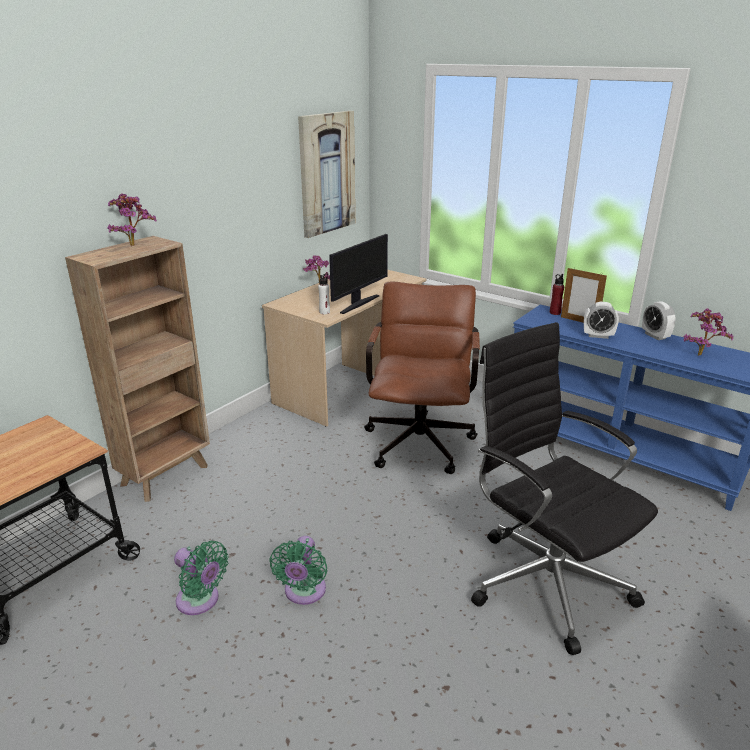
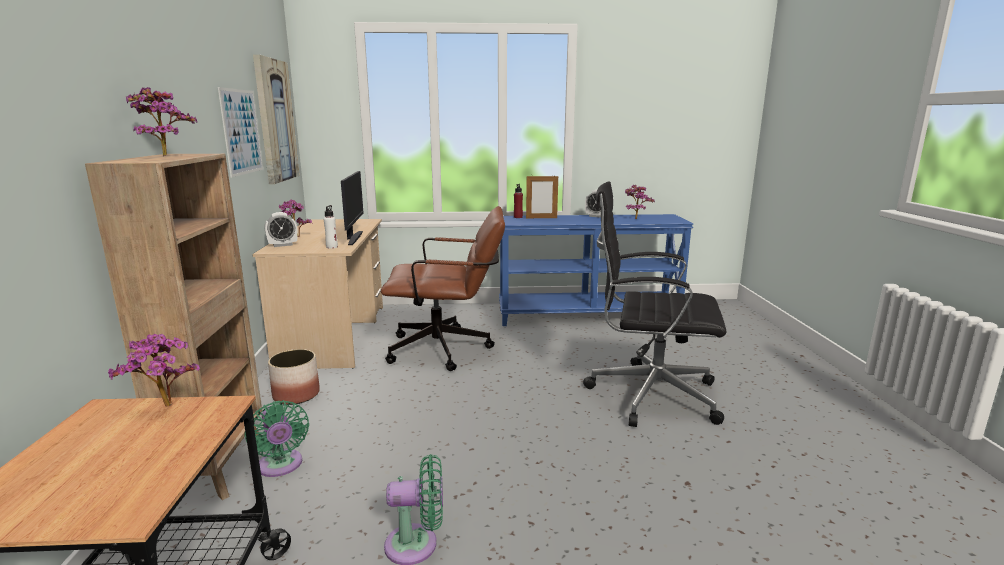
camera: 40 degrees left, 10 degrees down
green fan [269,536,327,605] -> green fan moved to [245,400,309,477]
brown office chair [364,282,480,474] -> brown office chair turned 120 degrees clockwise [381,206,505,371]
alarm clock [584,302,619,339] -> alarm clock moved to [265,212,298,247]
none -> potted plant [108,334,200,407]
none -> picture [218,87,263,177]
none -> planter [268,349,320,405]

